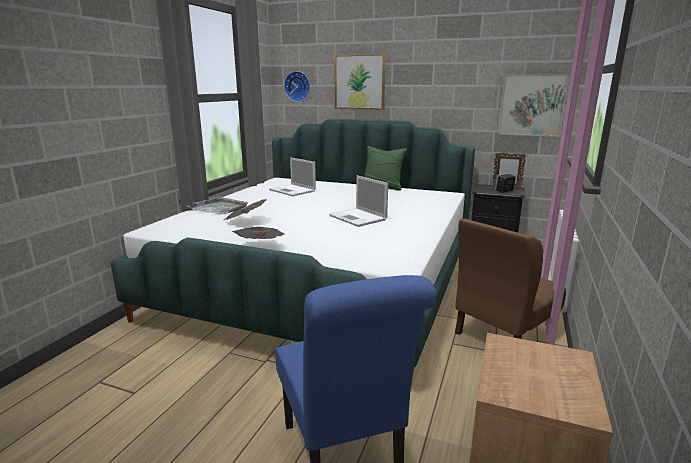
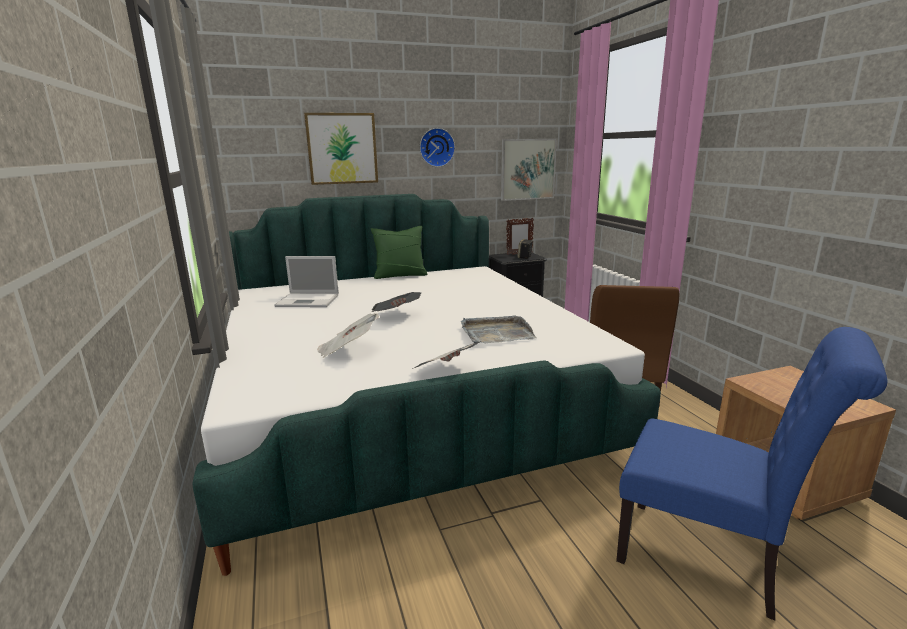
camera: 40 degrees left, 0 degrees up
grey tray [187,196,248,215] -> grey tray moved to [461,315,537,343]
wall clock [284,71,310,102] -> wall clock moved to [420,128,455,167]
laptop [329,175,388,227] -> none
none -> newspaper [371,292,421,312]

